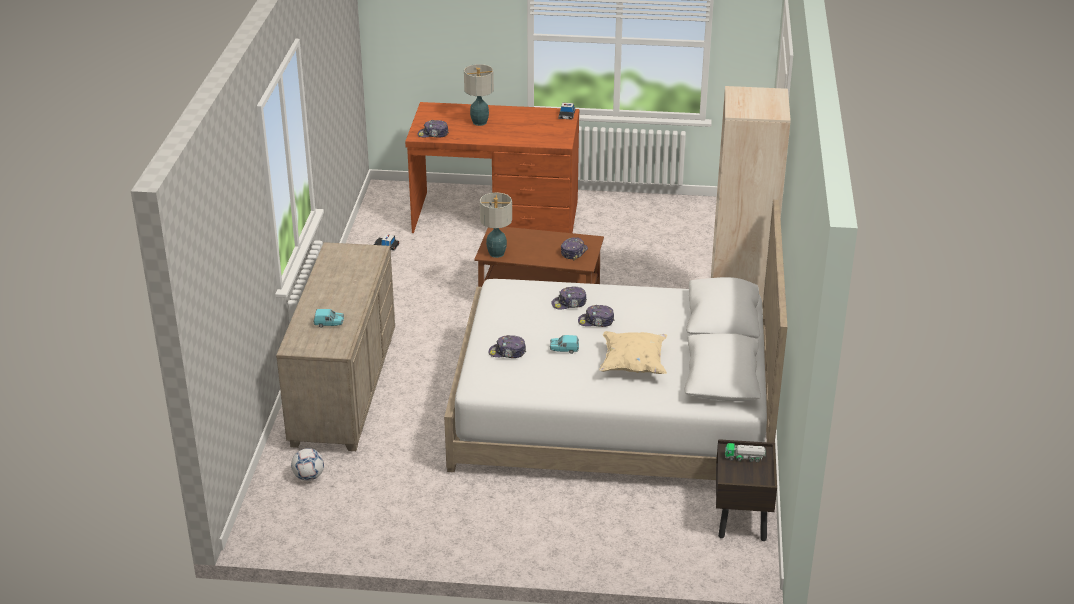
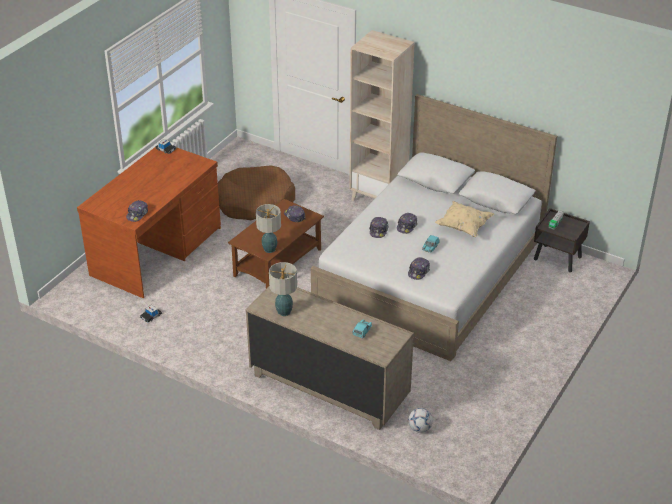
camera: 65 degrees left, 5 degrees up
table lamp [464,64,494,126] -> table lamp moved to [269,262,297,316]
none -> brown dog bed [217,165,295,220]

